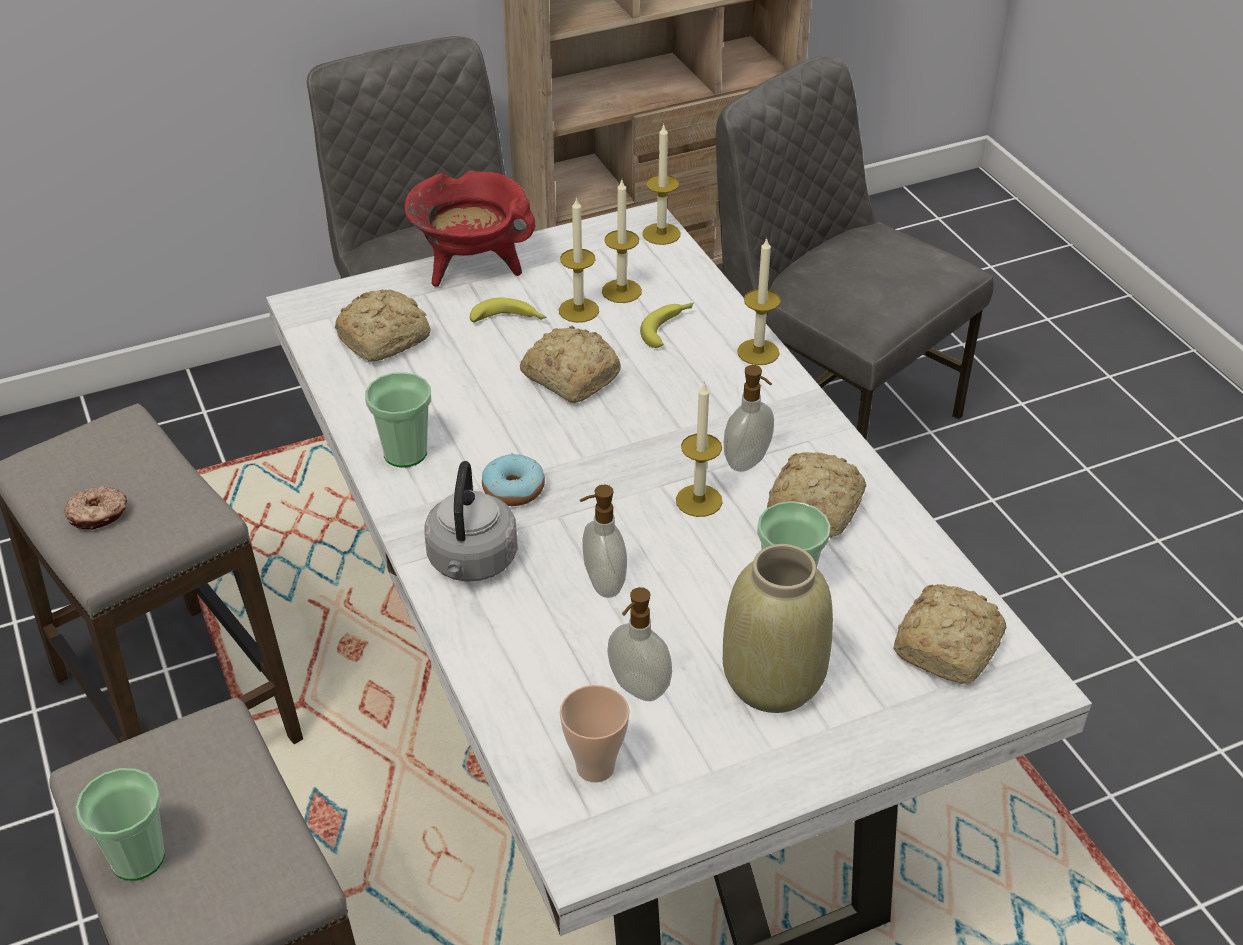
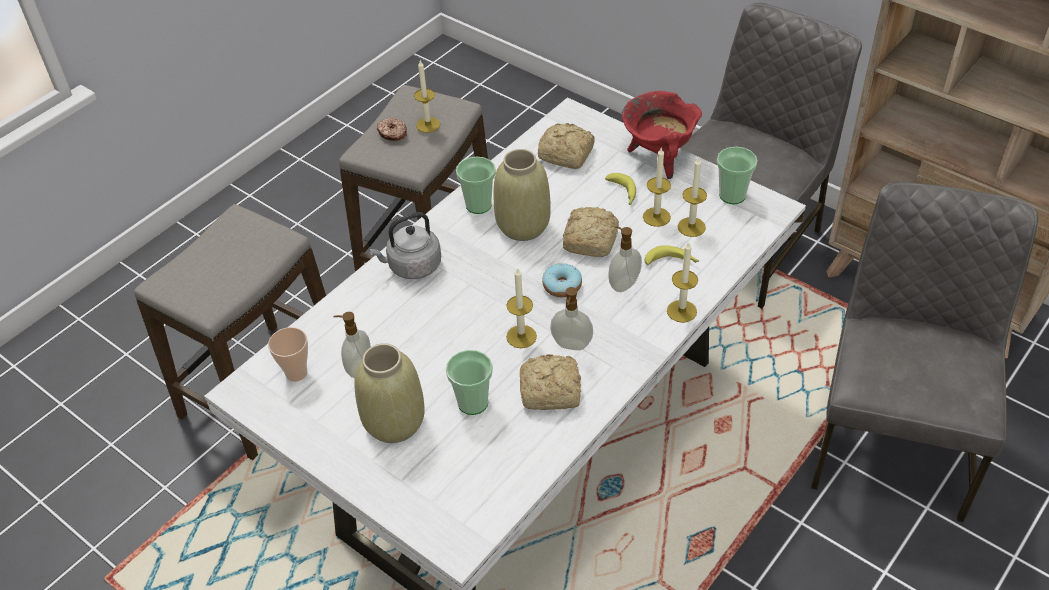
camera: 65 degrees right, 5 degrees up
cup [76,768,165,881] -> cup moved to [717,147,758,204]
donut [482,453,545,506] -> donut moved to [542,264,582,297]
soap dispenser [580,485,627,598] -> soap dispenser moved to [608,226,642,292]
candle [643,125,681,245] -> candle moved to [414,60,440,133]
bread [893,584,1007,684] -> none
none -> beige vase [494,149,551,241]

